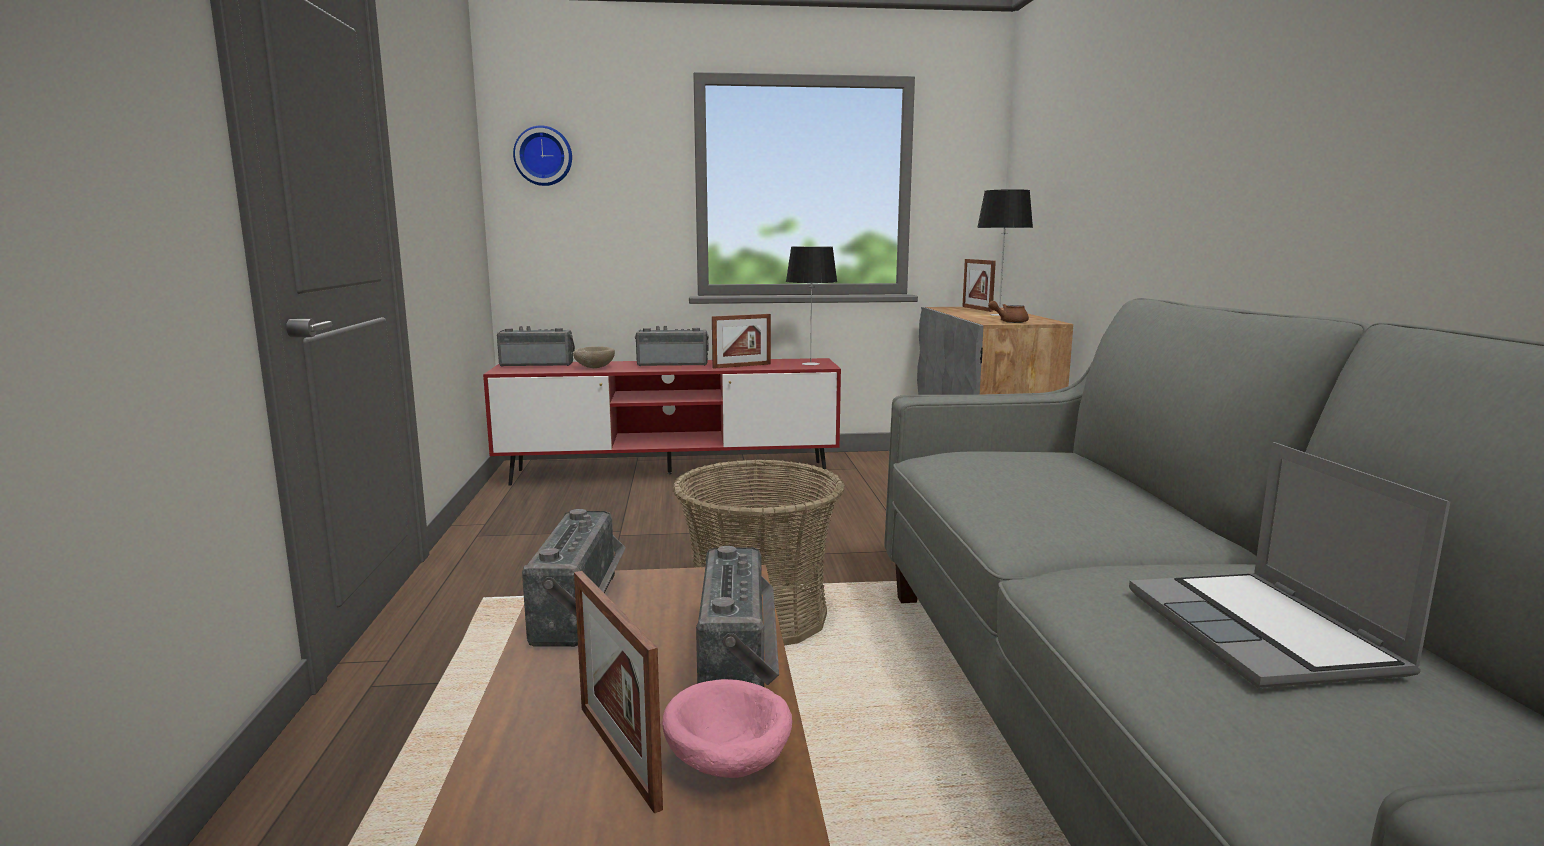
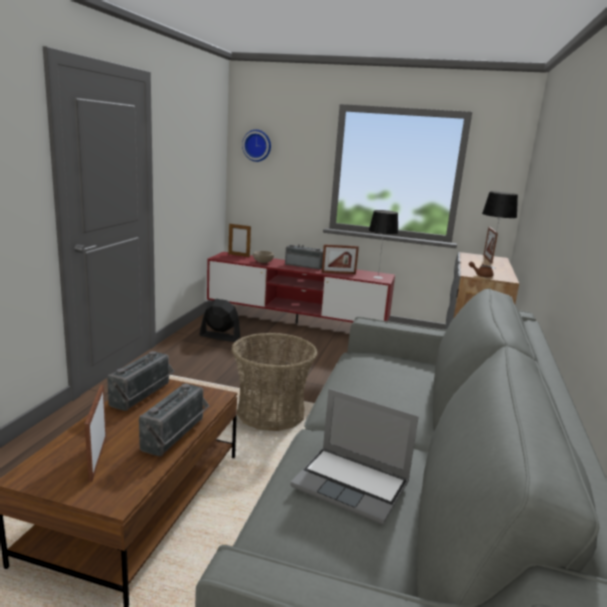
camera: 20 degrees right, 5 degrees up
radio [497,326,575,367] -> picture frame [228,224,251,257]
pink bowl [662,679,792,778] -> none
laptop [1129,442,1450,688] -> laptop turned 75 degrees counterclockwise [290,389,419,524]
none -> black fan [199,299,240,342]

